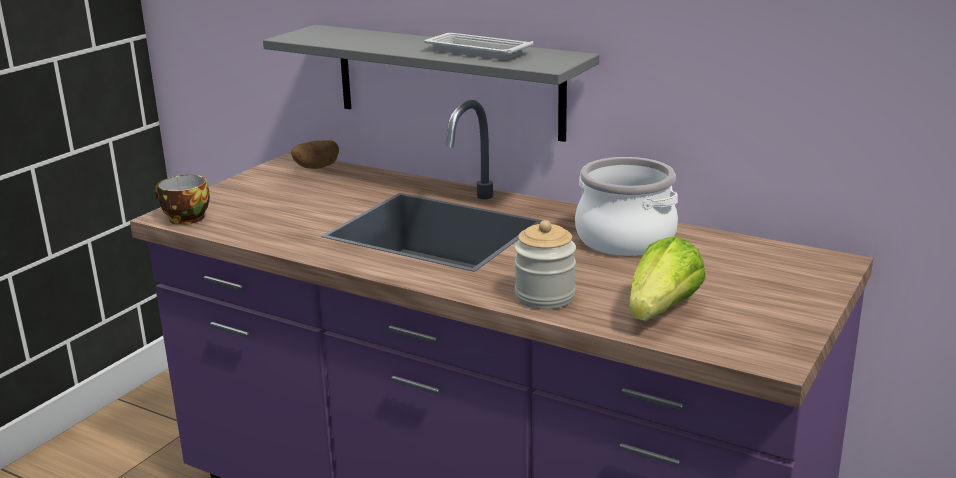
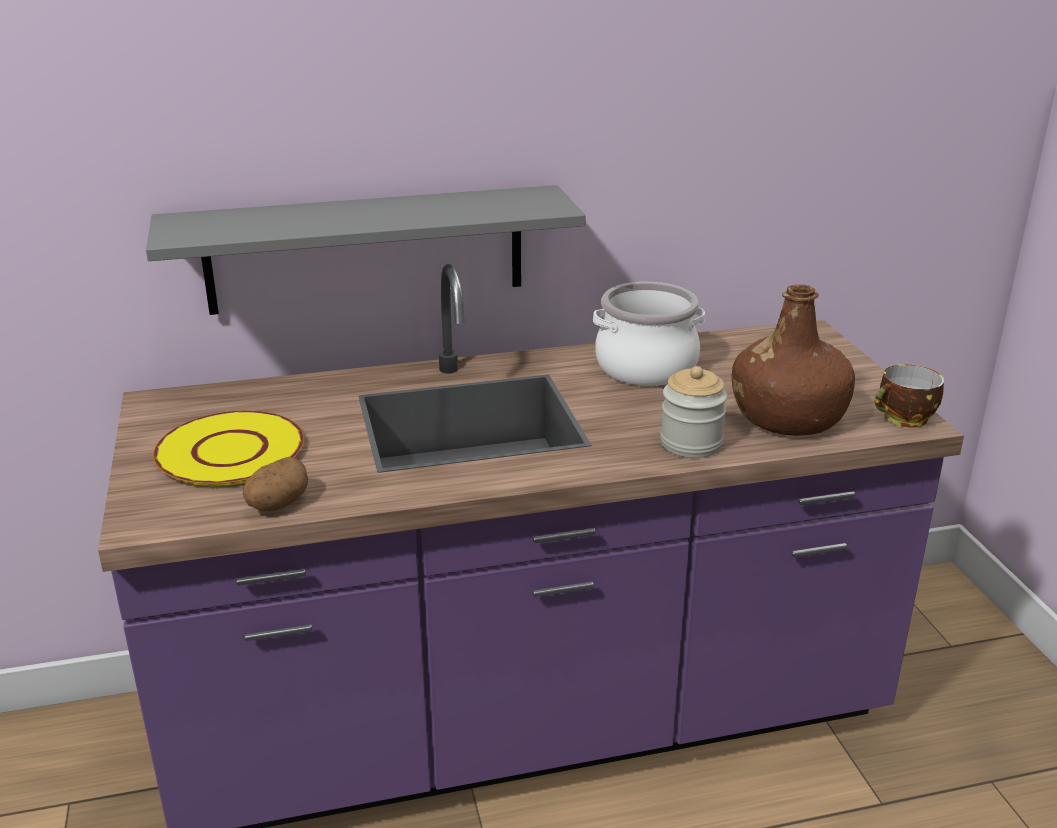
camera: 45 degrees left, 5 degrees up
cup [155,175,210,225] -> cup moved to [875,364,944,427]
potato [291,140,339,169] -> potato moved to [243,457,308,512]
white tray [424,33,533,60] -> none
lettuce [629,236,706,321] -> brown bottle [732,285,855,436]
none -> yellow plate [153,410,304,487]

